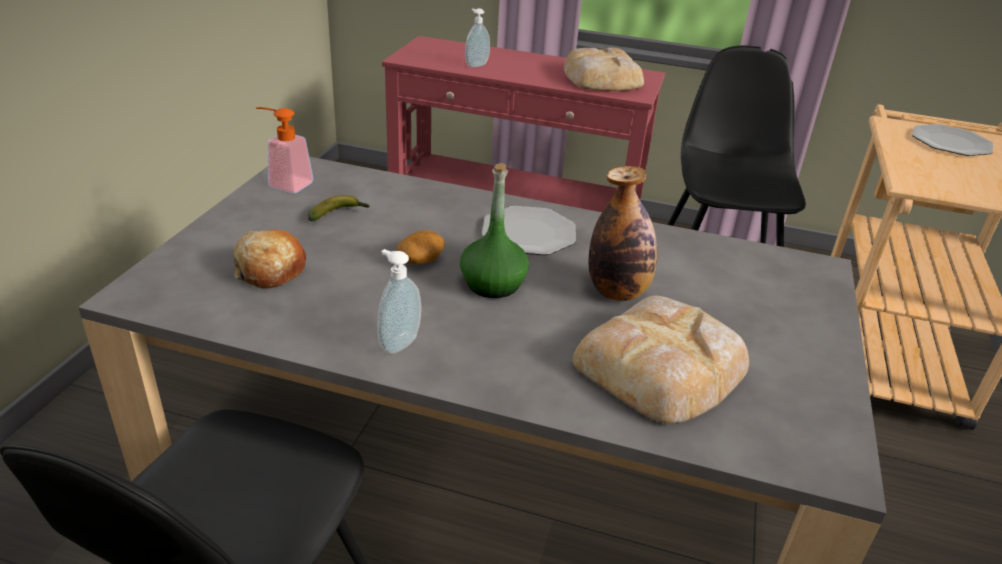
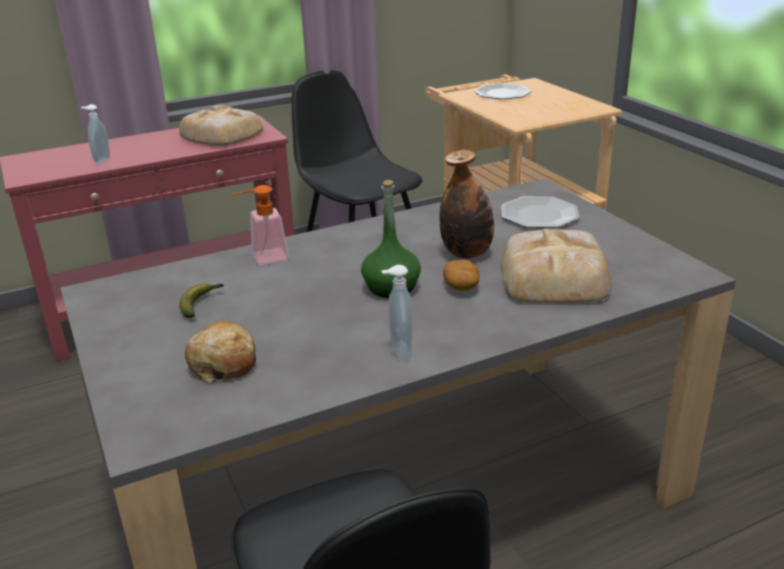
camera: 40 degrees left, 5 degrees down
soap dispenser [256,107,314,193] -> soap dispenser moved to [230,185,289,265]
potato [396,230,444,264] -> potato moved to [443,260,479,291]
plate [482,206,576,255] -> plate moved to [501,196,580,228]

